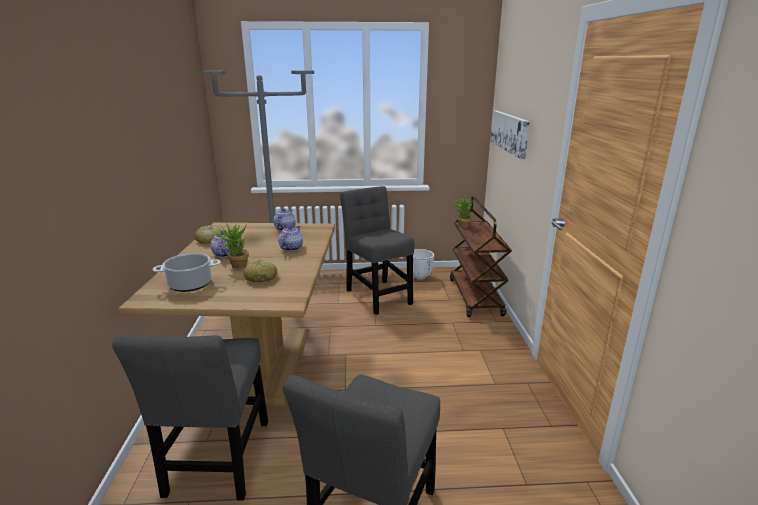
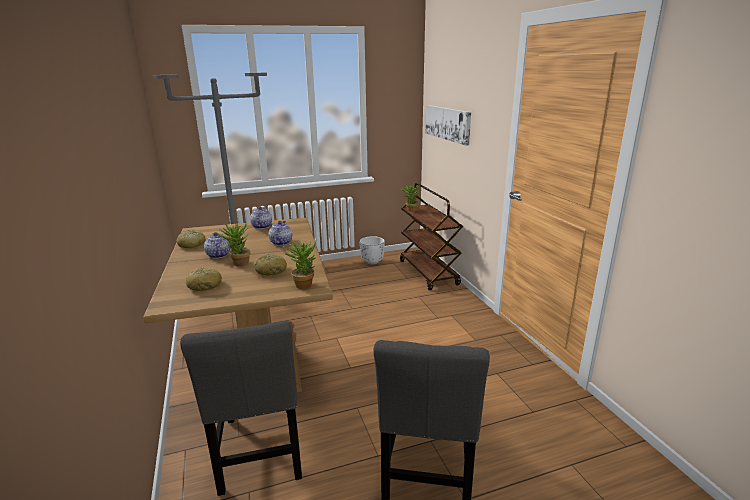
camera: 15 degrees left, 0 degrees up
cooking pot [153,253,221,292] -> bread [186,267,222,291]
grey chair [340,186,414,315] -> none
none -> potted plant [284,240,316,289]

